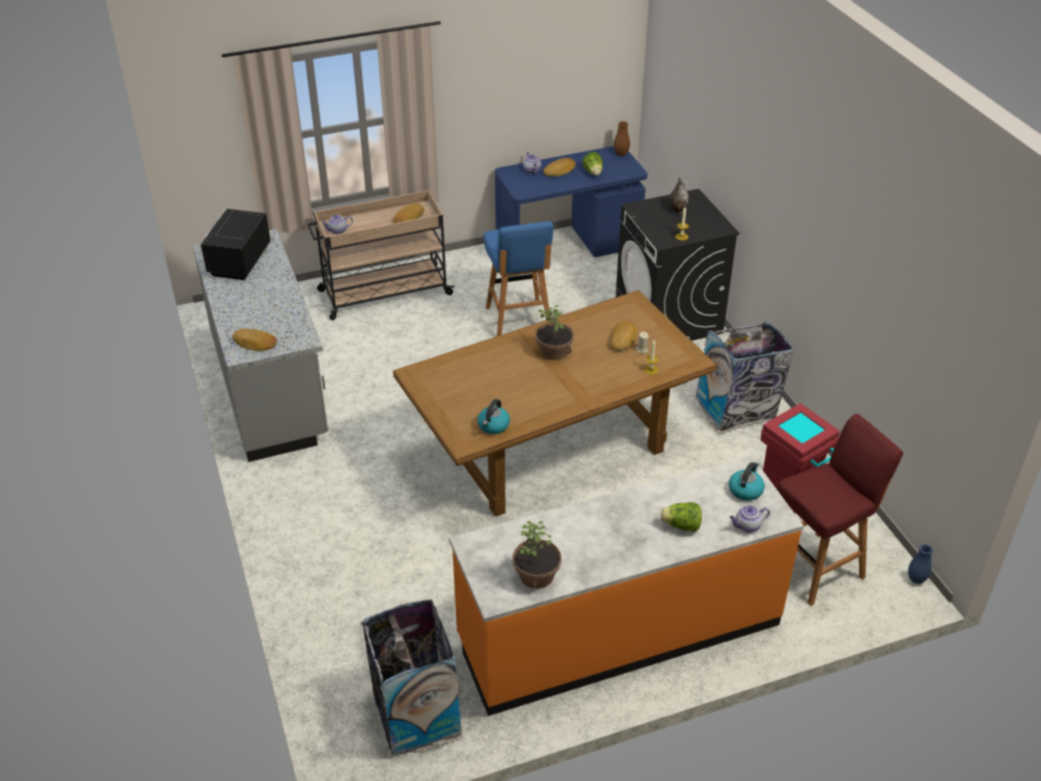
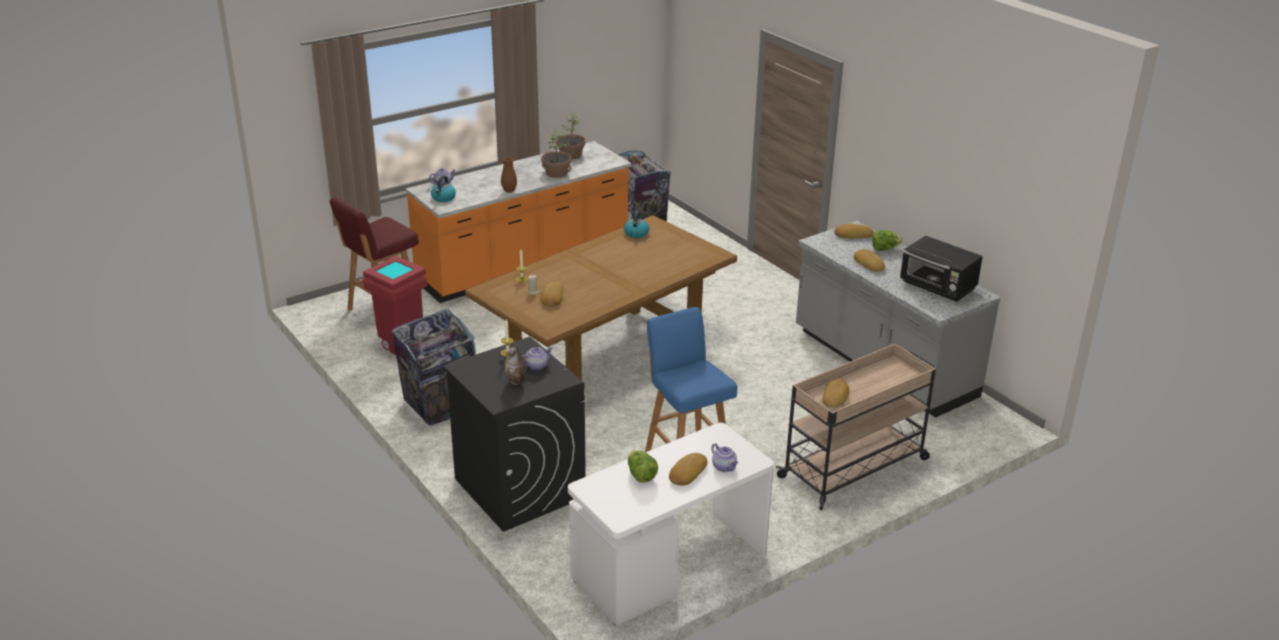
camera: 165 degrees right, 10 degrees down
black microwave [201,209,271,280] -> black microwave turned 135 degrees clockwise [900,236,983,302]
teapot [321,215,353,234] -> teapot moved to [522,347,553,371]
blue desk [495,146,647,257] -> white desk [568,423,774,626]
potted plant [535,305,574,360] -> potted plant moved to [541,130,572,178]
brown vase [614,121,630,156] -> brown vase moved to [501,158,517,193]
lettuce [660,502,702,532] -> lettuce moved to [872,230,902,251]
blue vase [908,544,933,584] -> none
none -> bread [854,249,885,272]

